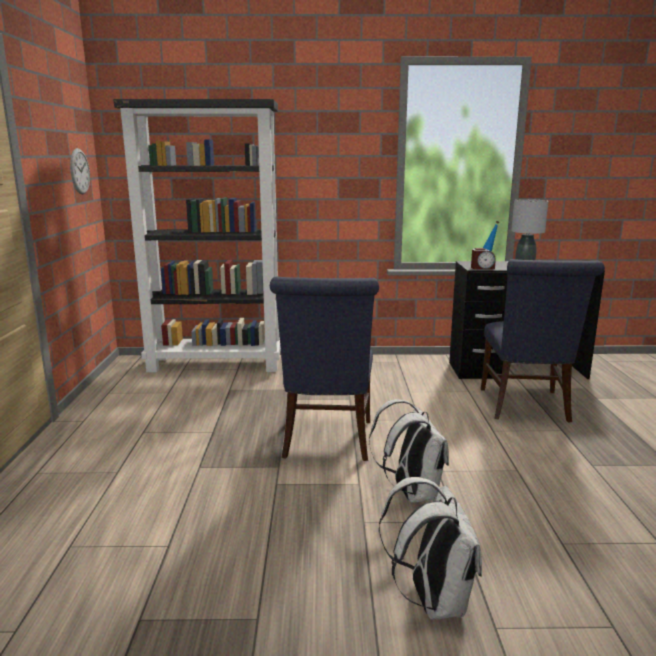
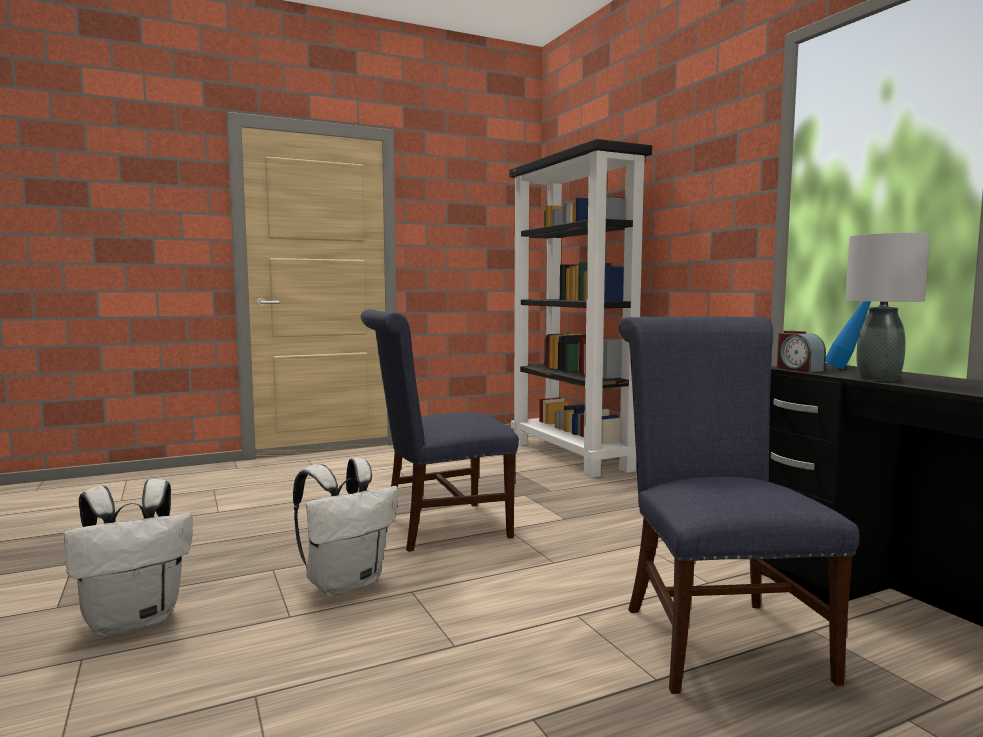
camera: 65 degrees right, 10 degrees down
wall clock [70,148,90,194] -> none
blue chair [481,259,605,422] -> blue chair turned 105 degrees clockwise [619,316,859,694]

